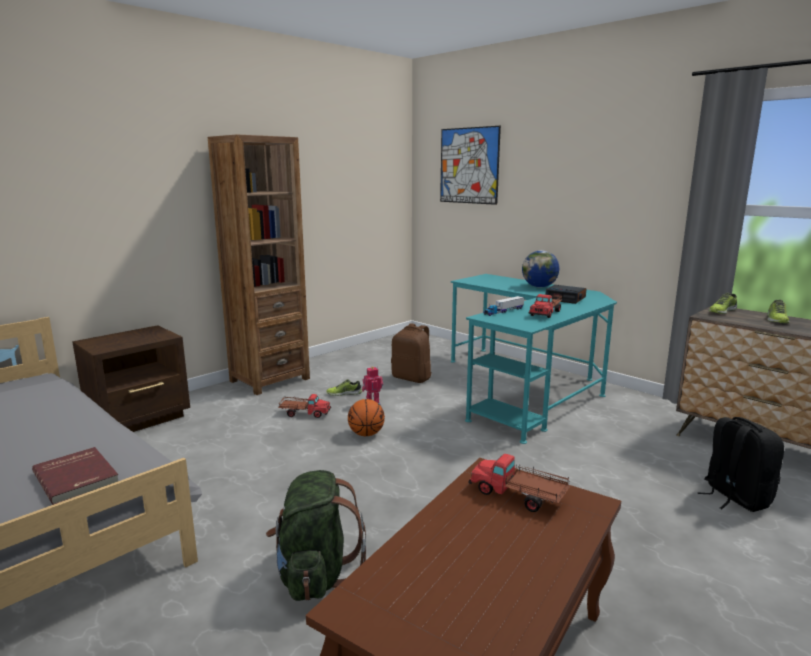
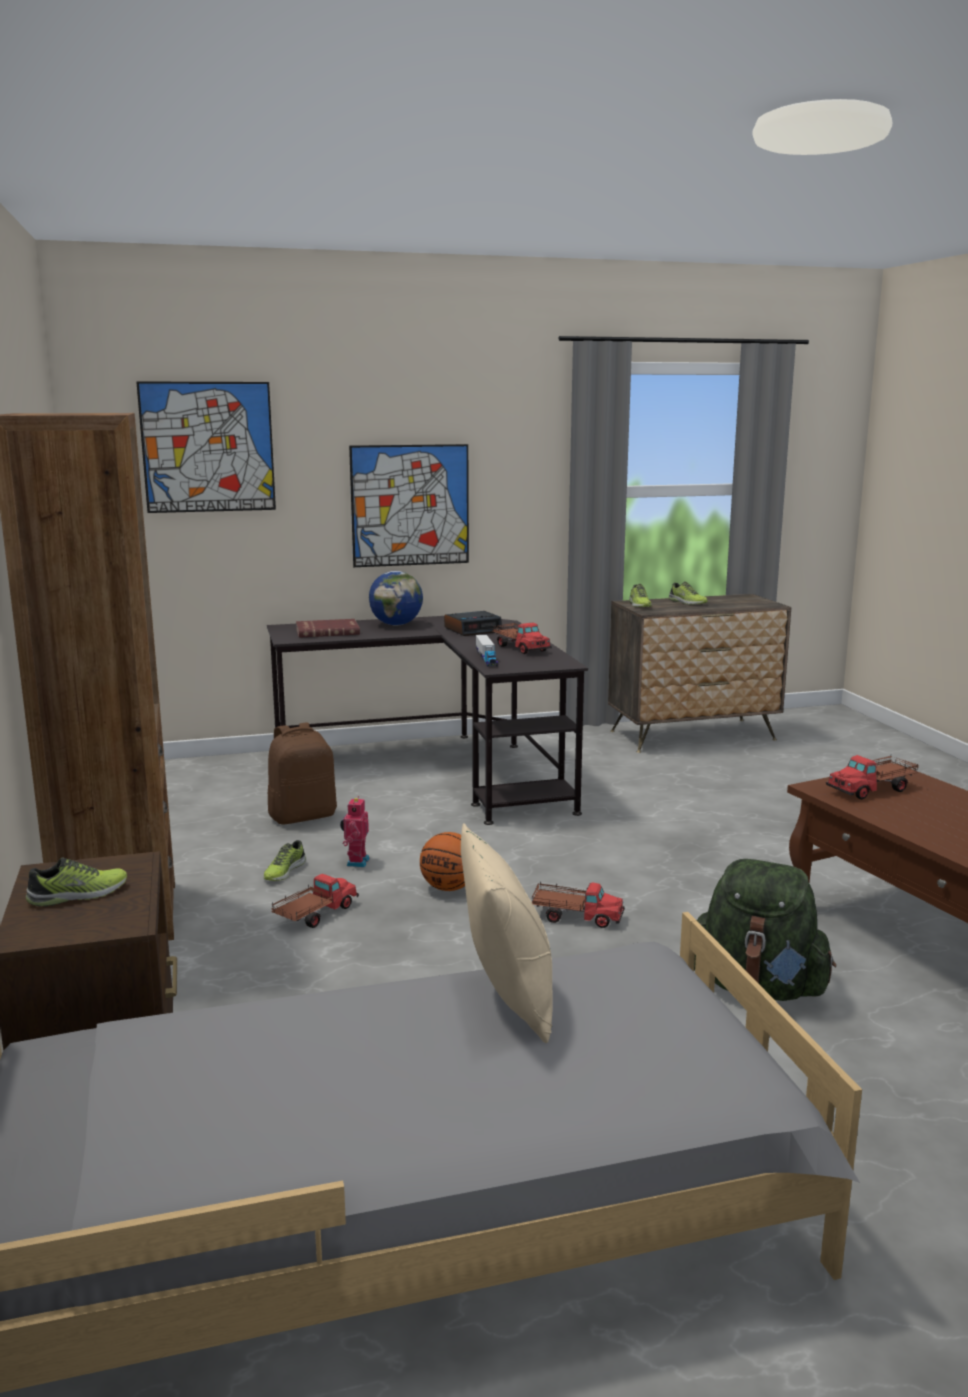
camera: 60 degrees left, 0 degrees up
red book [32,447,118,505] -> red book moved to [296,619,360,638]
turquoise desk [451,274,617,444] -> black desk [267,616,588,825]
black backpack [697,417,784,512] -> none
none -> shoe [26,858,127,907]
none -> picture [349,444,469,567]
none -> beige pillow [461,823,553,1043]
none -> toy truck [531,882,625,928]

